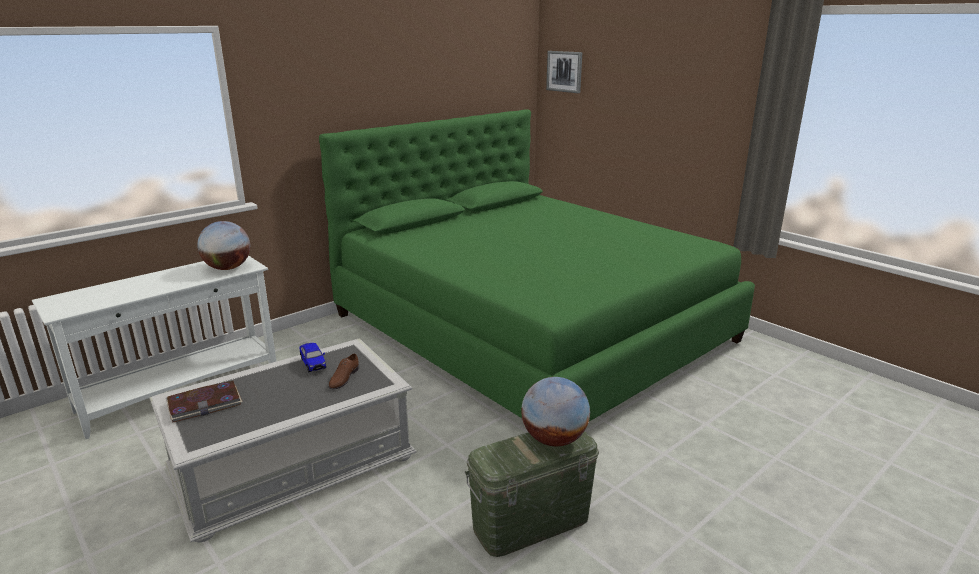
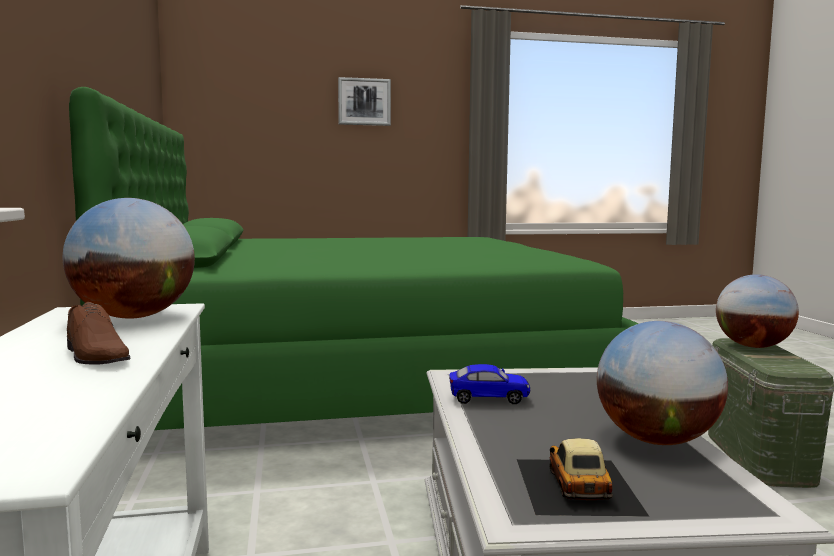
camera: 60 degrees left, 15 degrees down
book [166,381,243,423] -> toy car [517,438,650,517]
brown shoe [329,354,359,389] -> brown shoe moved to [67,302,130,364]
picture [546,51,582,93] -> picture moved to [338,77,391,126]
none -> globe [597,321,728,445]

